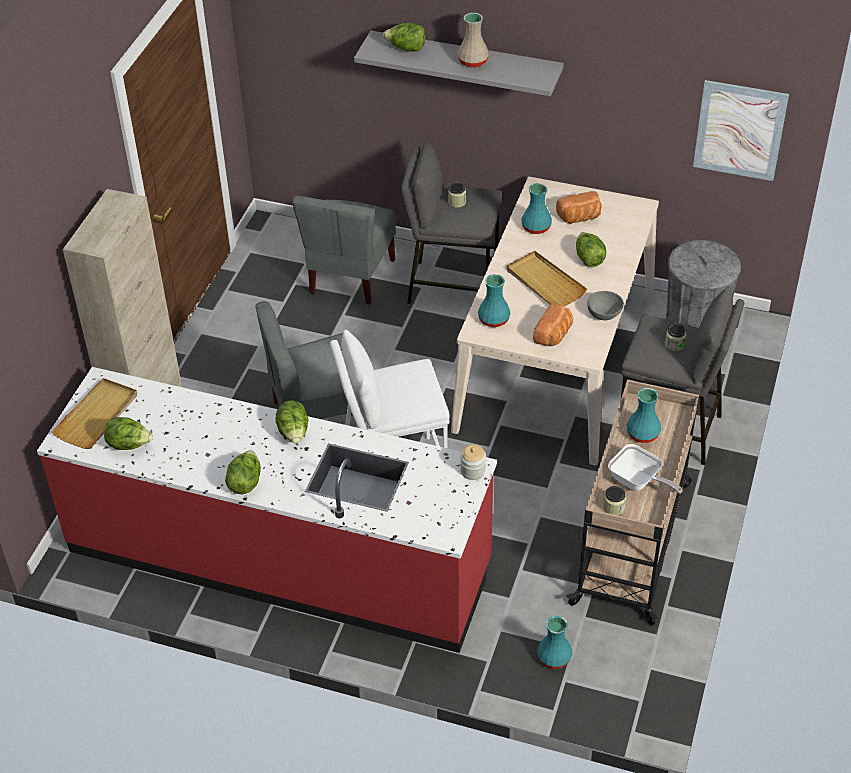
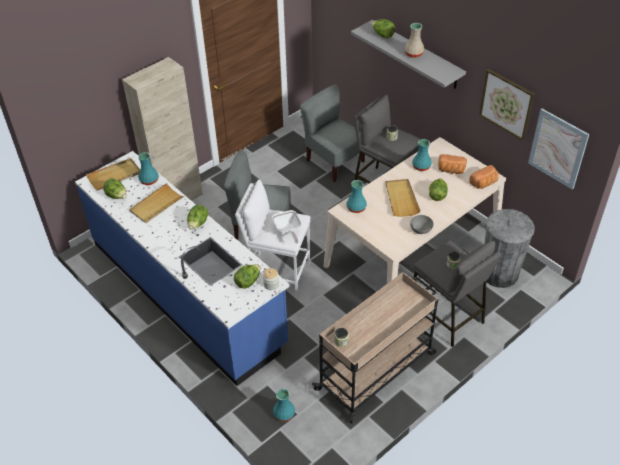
camera: 30 degrees right, 0 degrees up
red counter [37,367,497,653] -> blue counter [75,151,289,386]
lettuce [225,450,261,494] -> lettuce moved to [234,264,260,289]
grey chair [292,196,396,304] -> grey chair turned 90 degrees clockwise [300,84,365,182]
bread [533,302,573,346] -> bread moved to [469,165,499,189]
frying pan [608,444,683,494] -> frying pan moved to [272,210,301,244]
turquoise vase [627,388,661,443] -> turquoise vase moved to [138,152,158,185]
none -> beige tray [129,183,184,223]
none -> picture [479,69,535,141]

